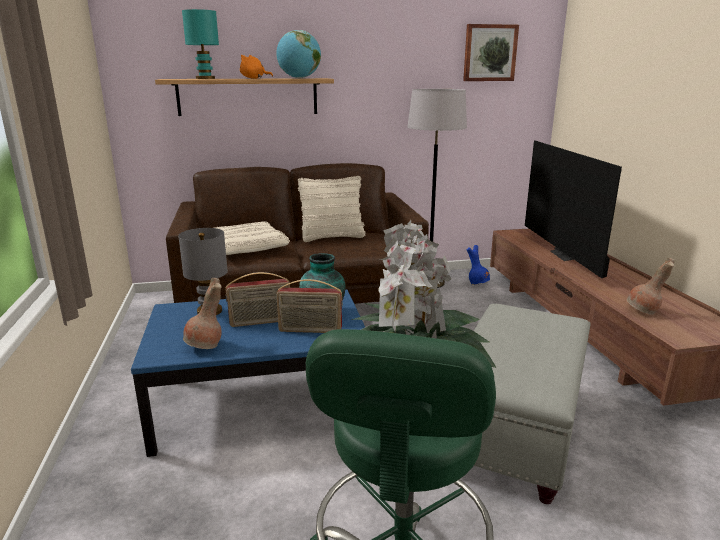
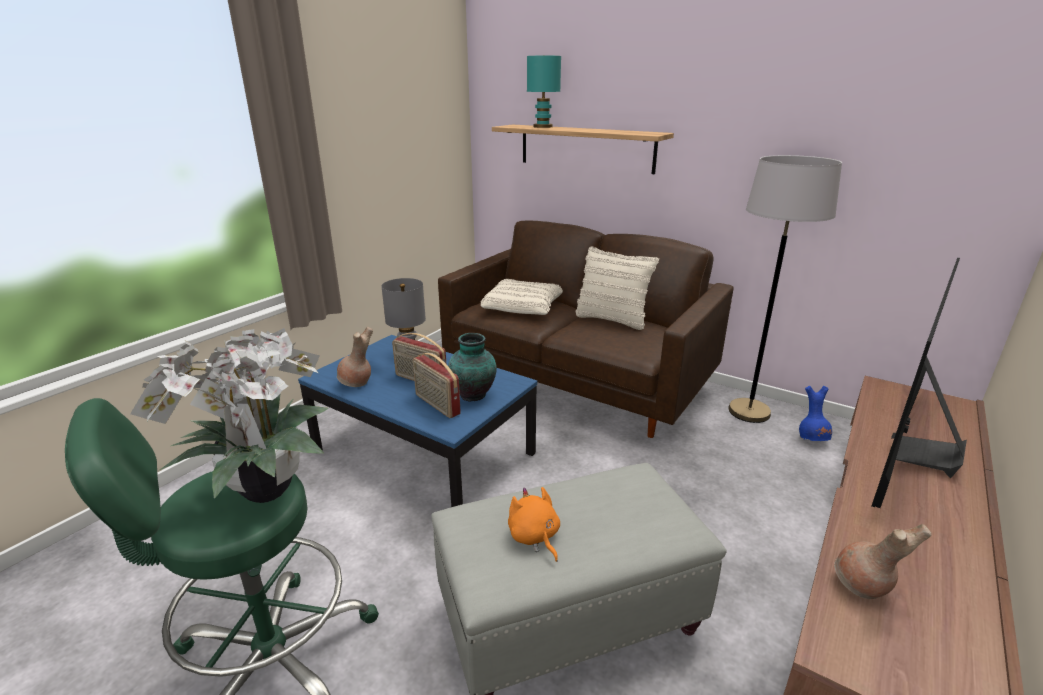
camera: 45 degrees right, 5 degrees up
orange plush toy [240,55,273,79] -> orange plush toy moved to [508,487,560,562]
globe [276,30,321,78] -> none
picture [463,24,519,81] -> none

